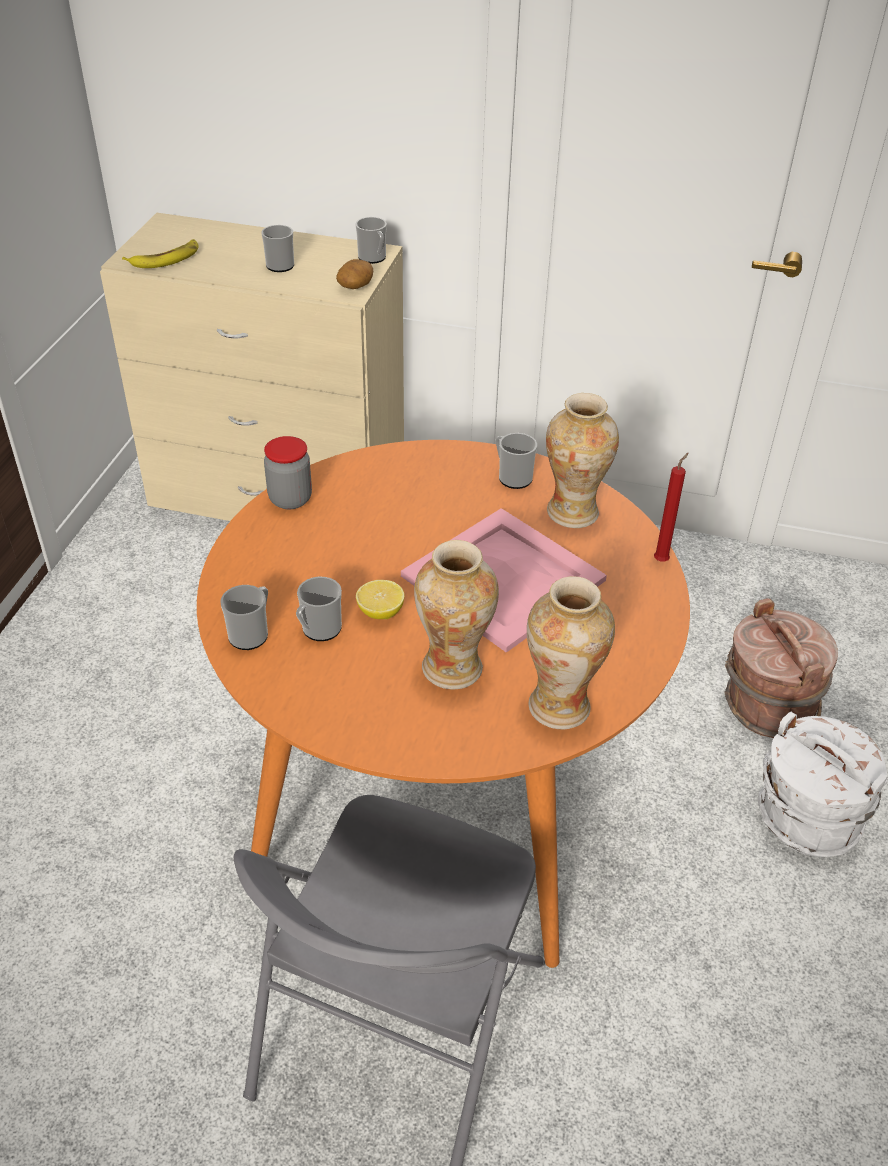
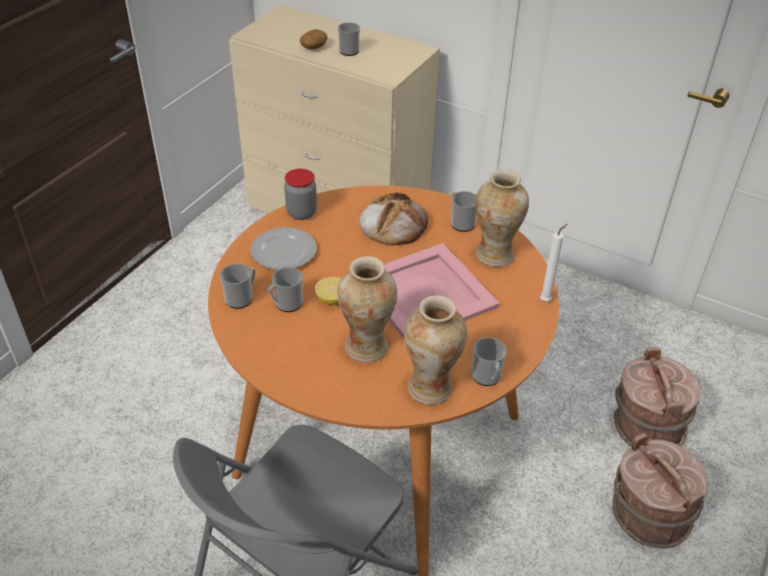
camera: 15 degrees right, 0 degrees up
banana [122,239,199,268] -> none
potato [336,259,373,289] -> potato moved to [300,29,327,49]
mug [355,217,387,264] -> mug moved to [472,337,507,386]
red candle [654,453,688,562] -> white candle [540,224,568,301]
white bucket [758,712,888,857] -> brown bucket [612,433,709,549]
none -> plate [250,227,317,270]
none -> bread [359,192,428,245]

